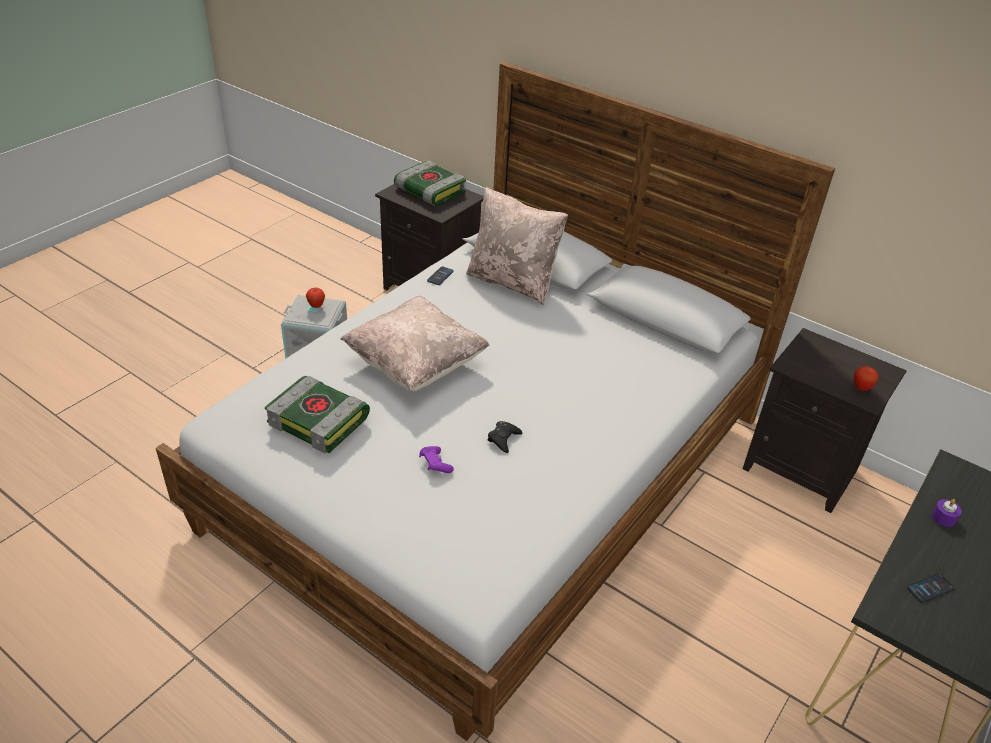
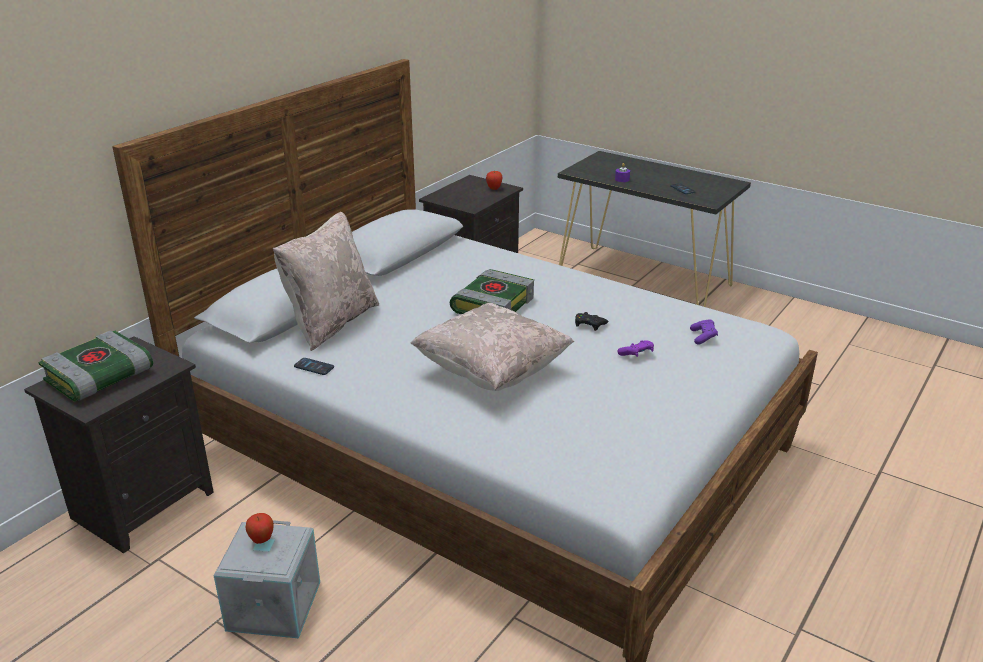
camera: 90 degrees left, 10 degrees down
book [265,376,370,453] -> book moved to [450,269,534,314]
none -> purple game controller [690,319,718,345]

